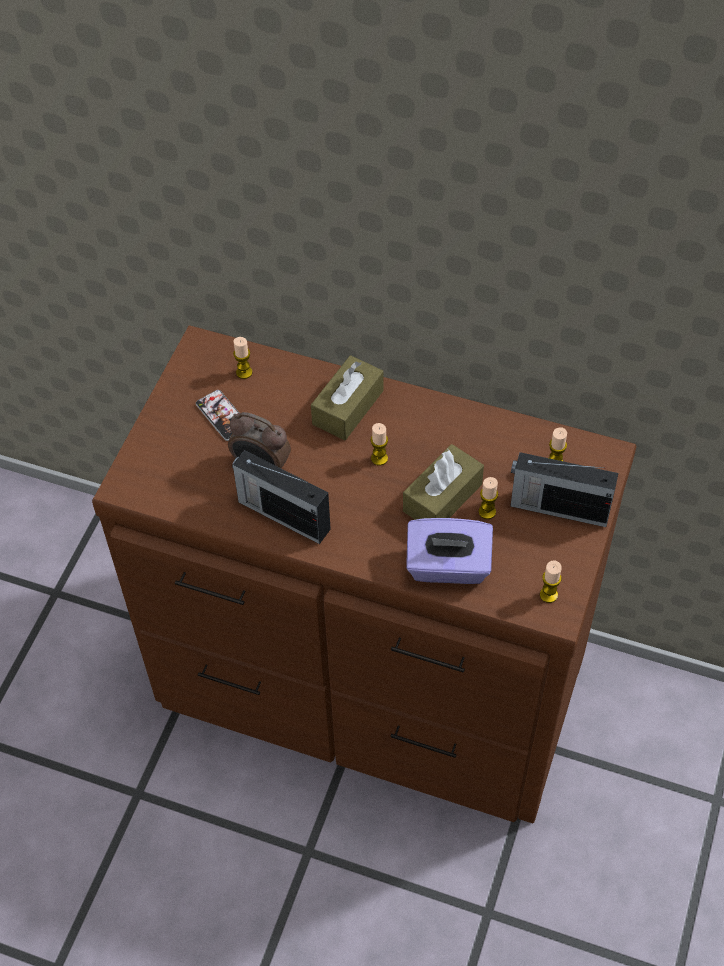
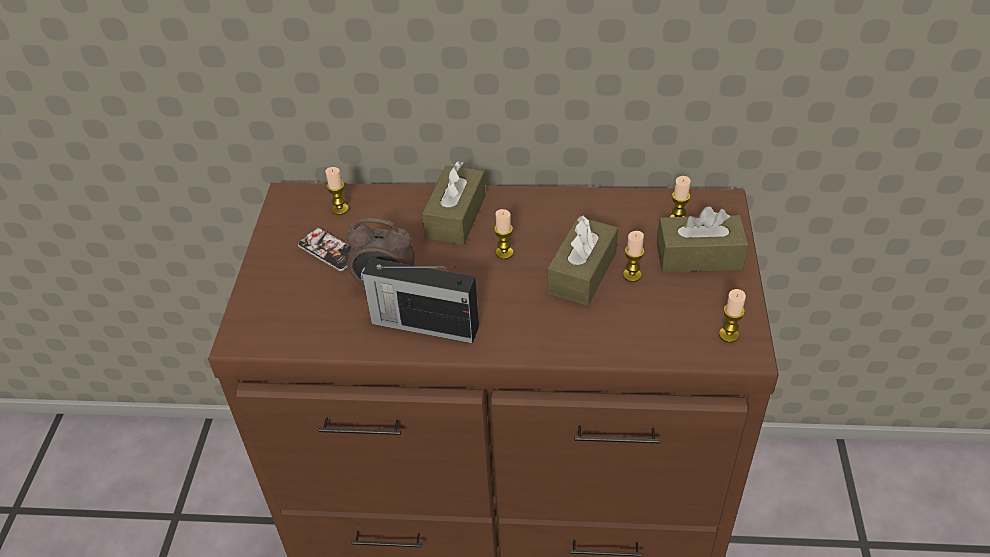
camera: 15 degrees left, 10 degrees down
purple tissue box [406,518,493,584] -> none
radio [510,452,619,527] -> brown tissue box [657,206,749,272]

